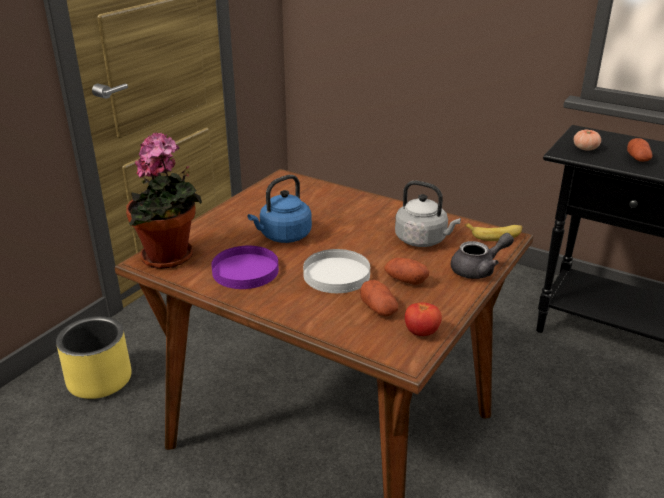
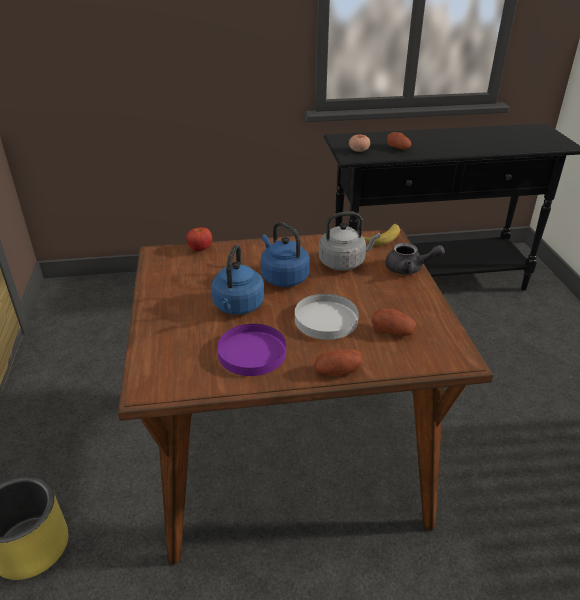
camera: 40 degrees left, 5 degrees up
potted plant [126,133,202,269] -> none
potato [384,258,429,285] -> potato moved to [314,349,363,375]
tomato [405,303,442,336] -> tomato moved to [186,227,212,251]
grey teapot [451,233,514,279] -> grey teapot turned 75 degrees clockwise [385,243,445,275]
none -> blue kettle [261,222,310,287]

